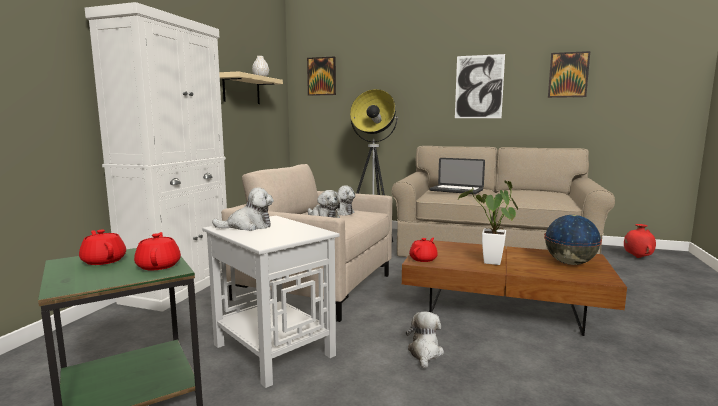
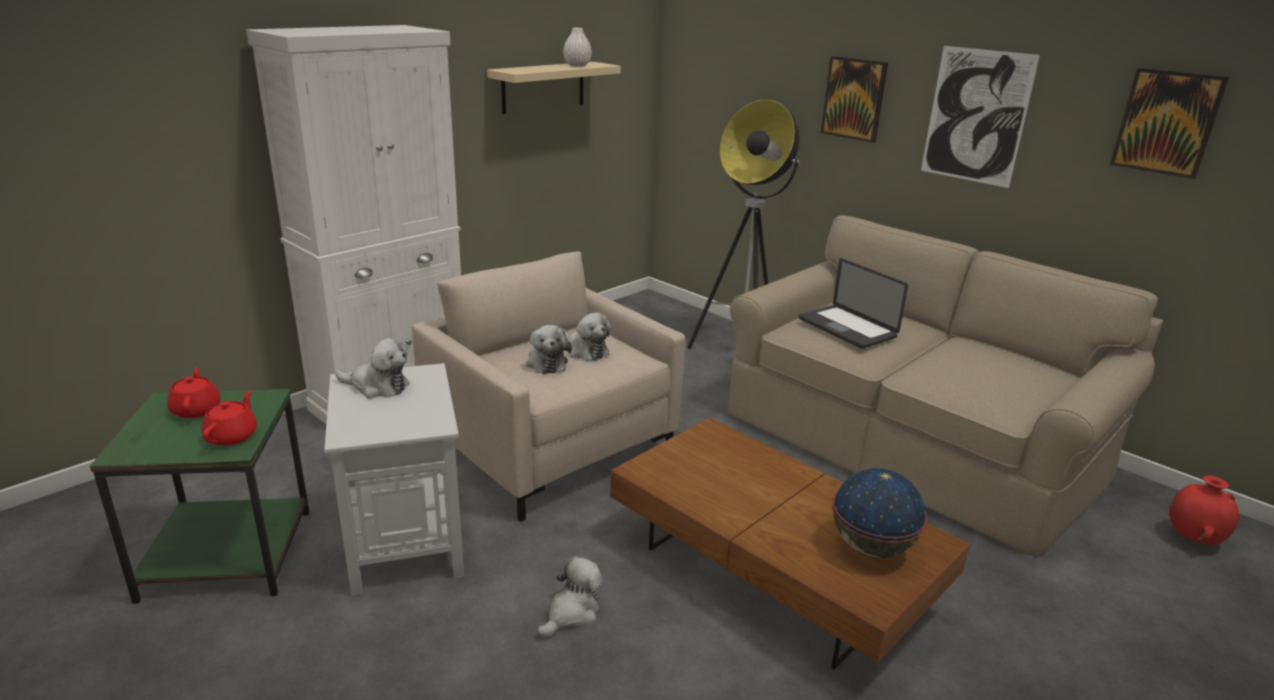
camera: 25 degrees right, 15 degrees up
picture [307,56,336,96] -> picture moved to [821,56,888,143]
red teapot [409,238,438,262] -> none
potted plant [458,180,518,265] -> none

